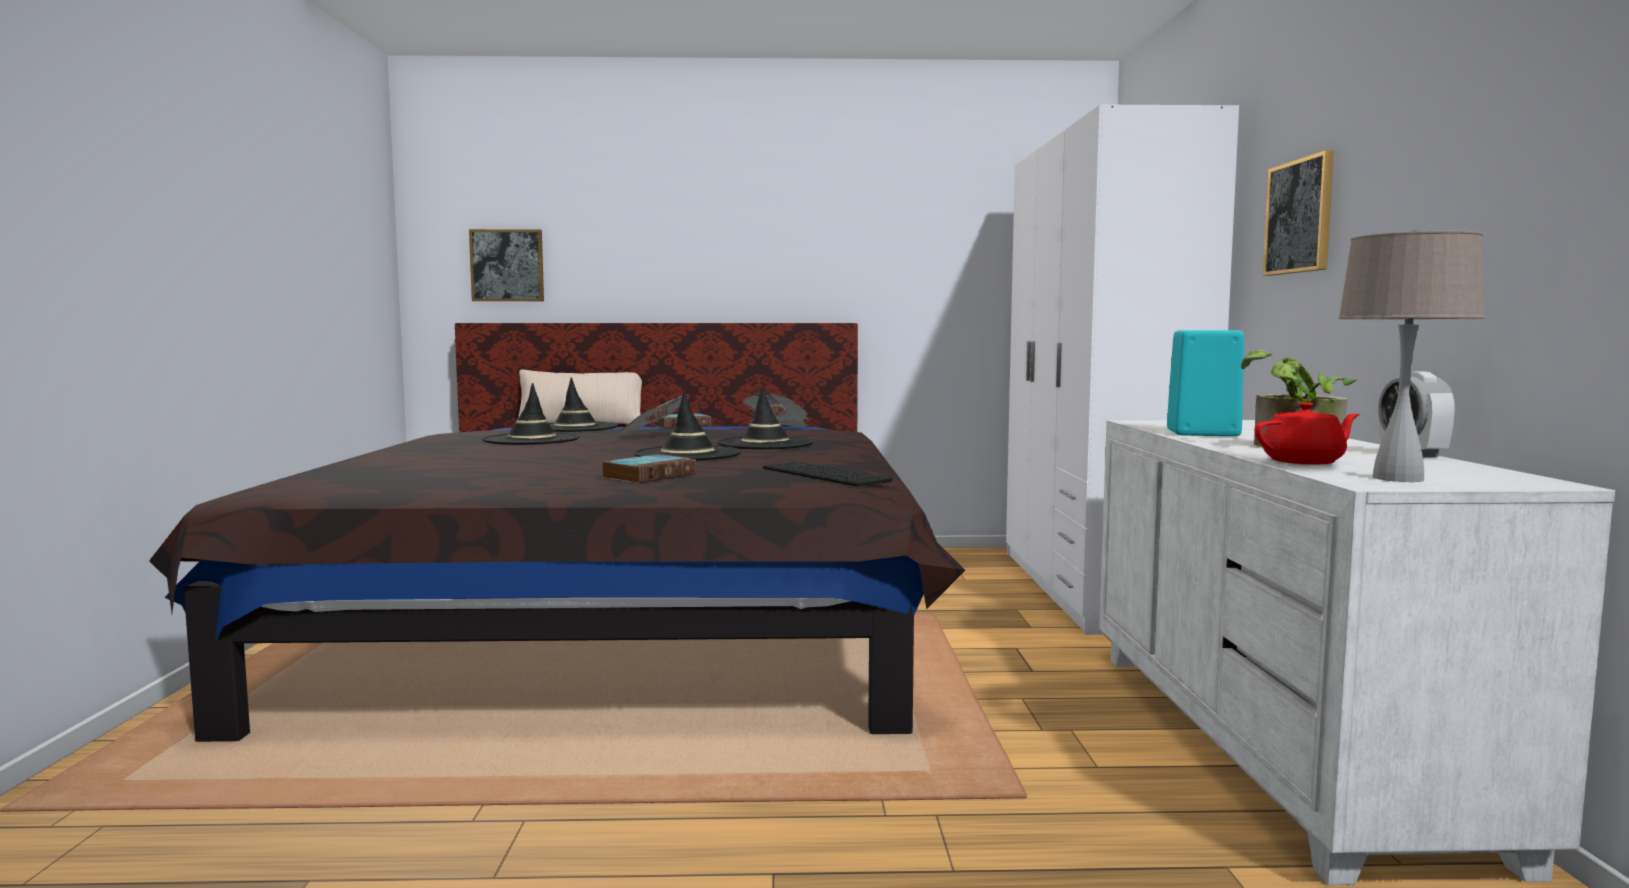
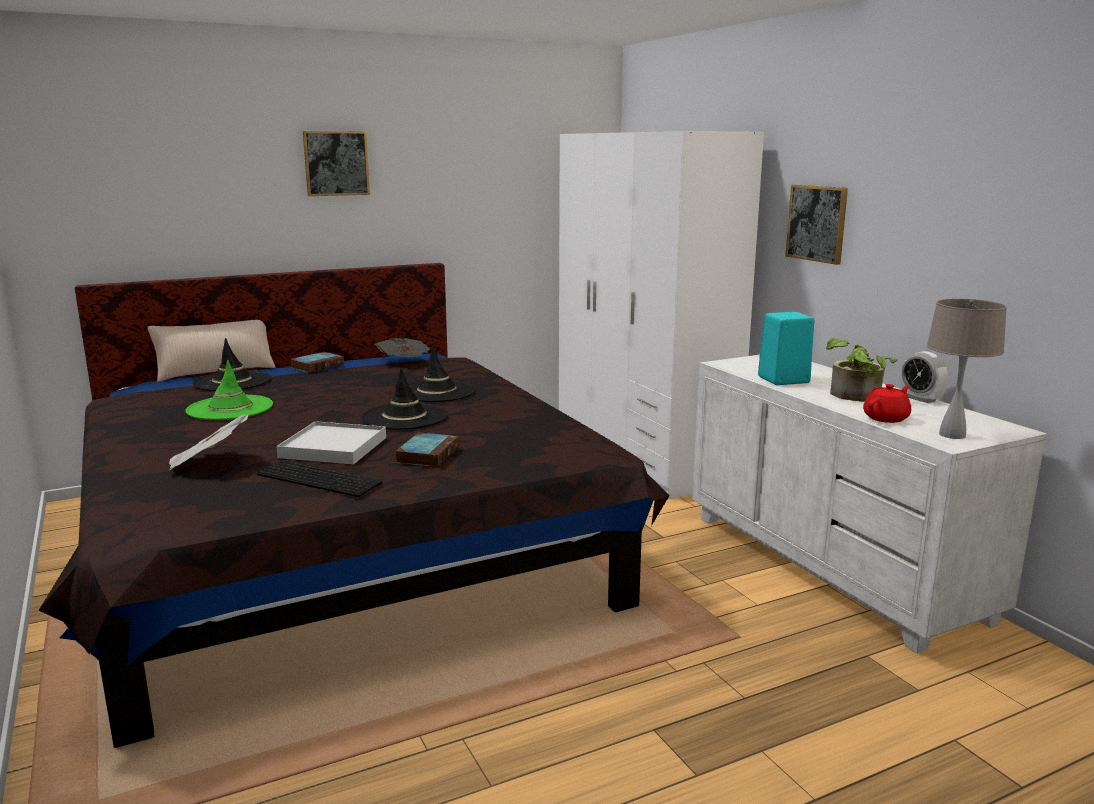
camera: 25 degrees left, 10 degrees up
picture [469,229,544,301] -> picture moved to [303,131,370,196]
black hat [482,383,580,445] -> green hat [186,360,273,420]
newspaper [616,394,689,435] -> newspaper moved to [169,415,248,470]
keyboard [763,461,892,486] -> keyboard moved to [257,460,383,497]
none -> white tray [276,421,386,464]

